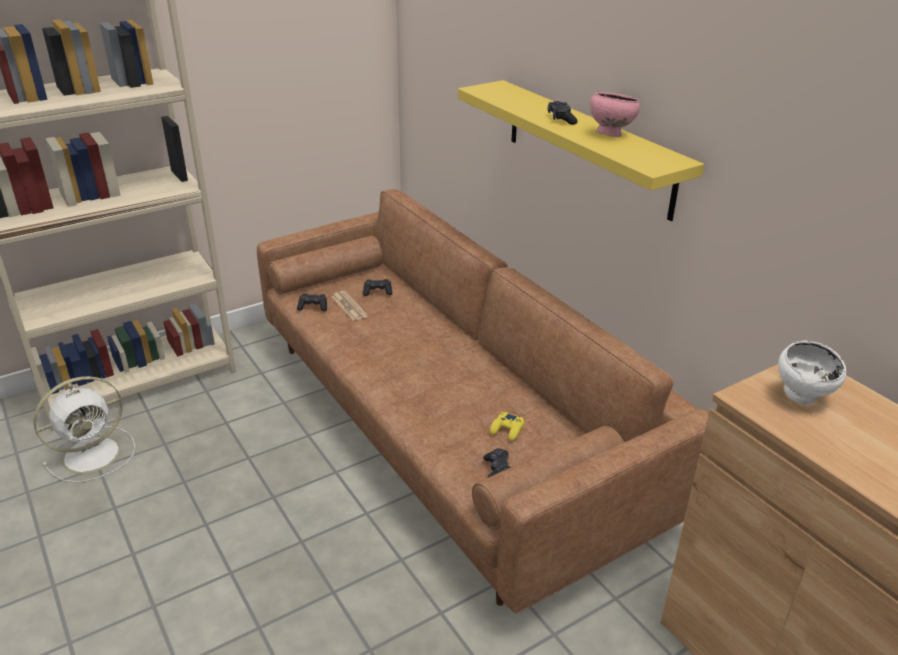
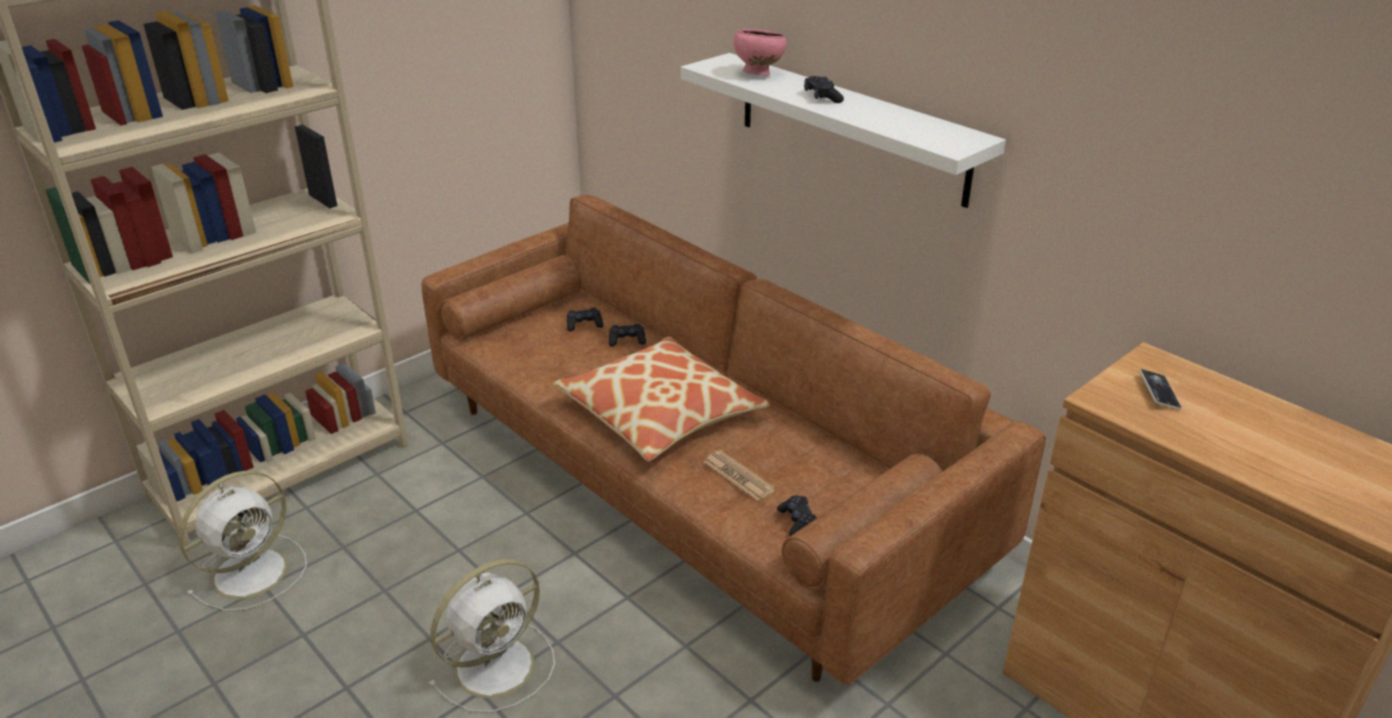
camera: 10 degrees left, 0 degrees up
black game controller [297,294,327,311] -> black game controller moved to [609,324,646,347]
newspaper [332,291,368,321] -> newspaper moved to [704,450,775,501]
yellow shelf [458,80,704,221] -> white shelf [681,53,1006,208]
yellow game controller [490,412,524,441] -> none
pink bowl [590,92,640,137] -> pink bowl moved to [734,29,787,76]
white bowl [778,341,846,404] -> phone [1139,369,1182,410]
none -> white fan [429,559,555,713]
none -> pillow [552,337,770,461]

